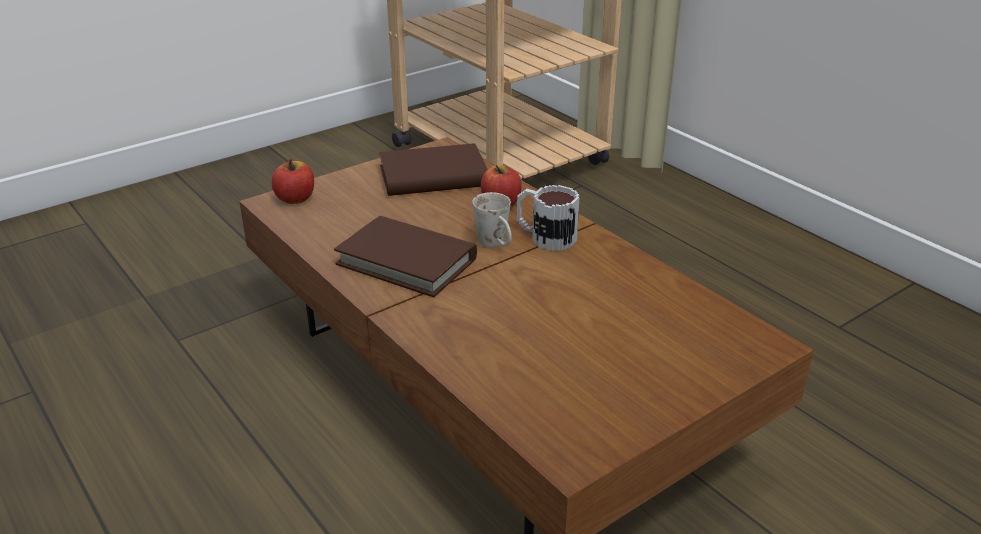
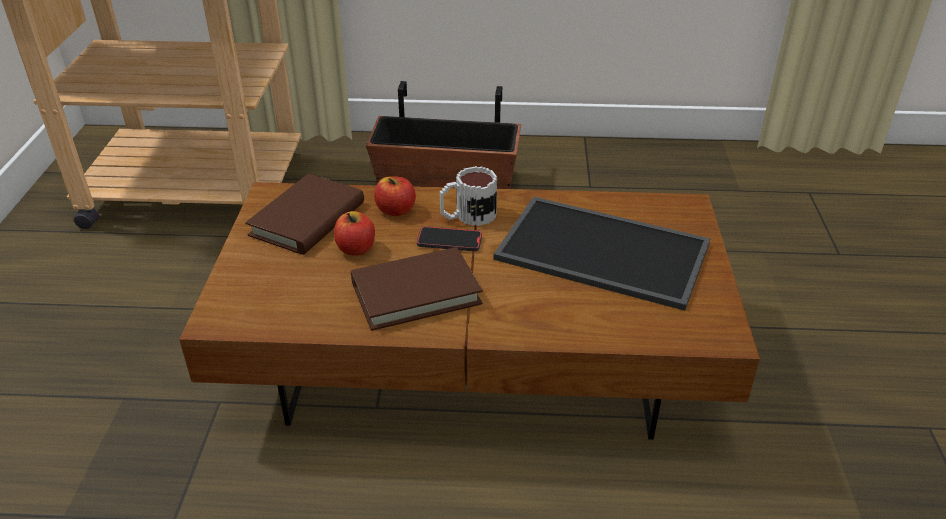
camera: 50 degrees left, 5 degrees up
apple [272,159,314,204] -> apple moved to [334,211,375,256]
white mug [472,192,512,247] -> phone [417,226,482,251]
none -> planter [366,81,521,189]
none -> tray [493,197,710,311]

